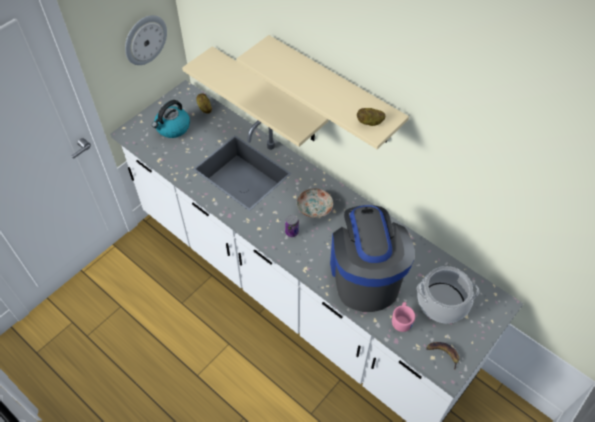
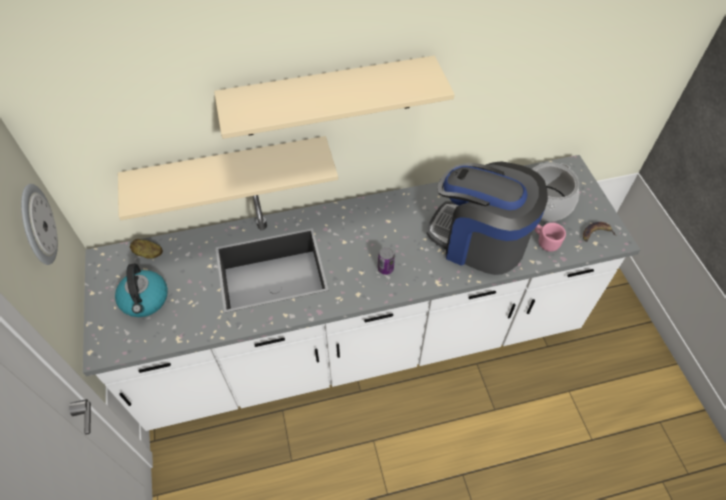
camera: 55 degrees left, 0 degrees up
plate [297,189,333,218] -> none
potato [357,108,385,126] -> none

